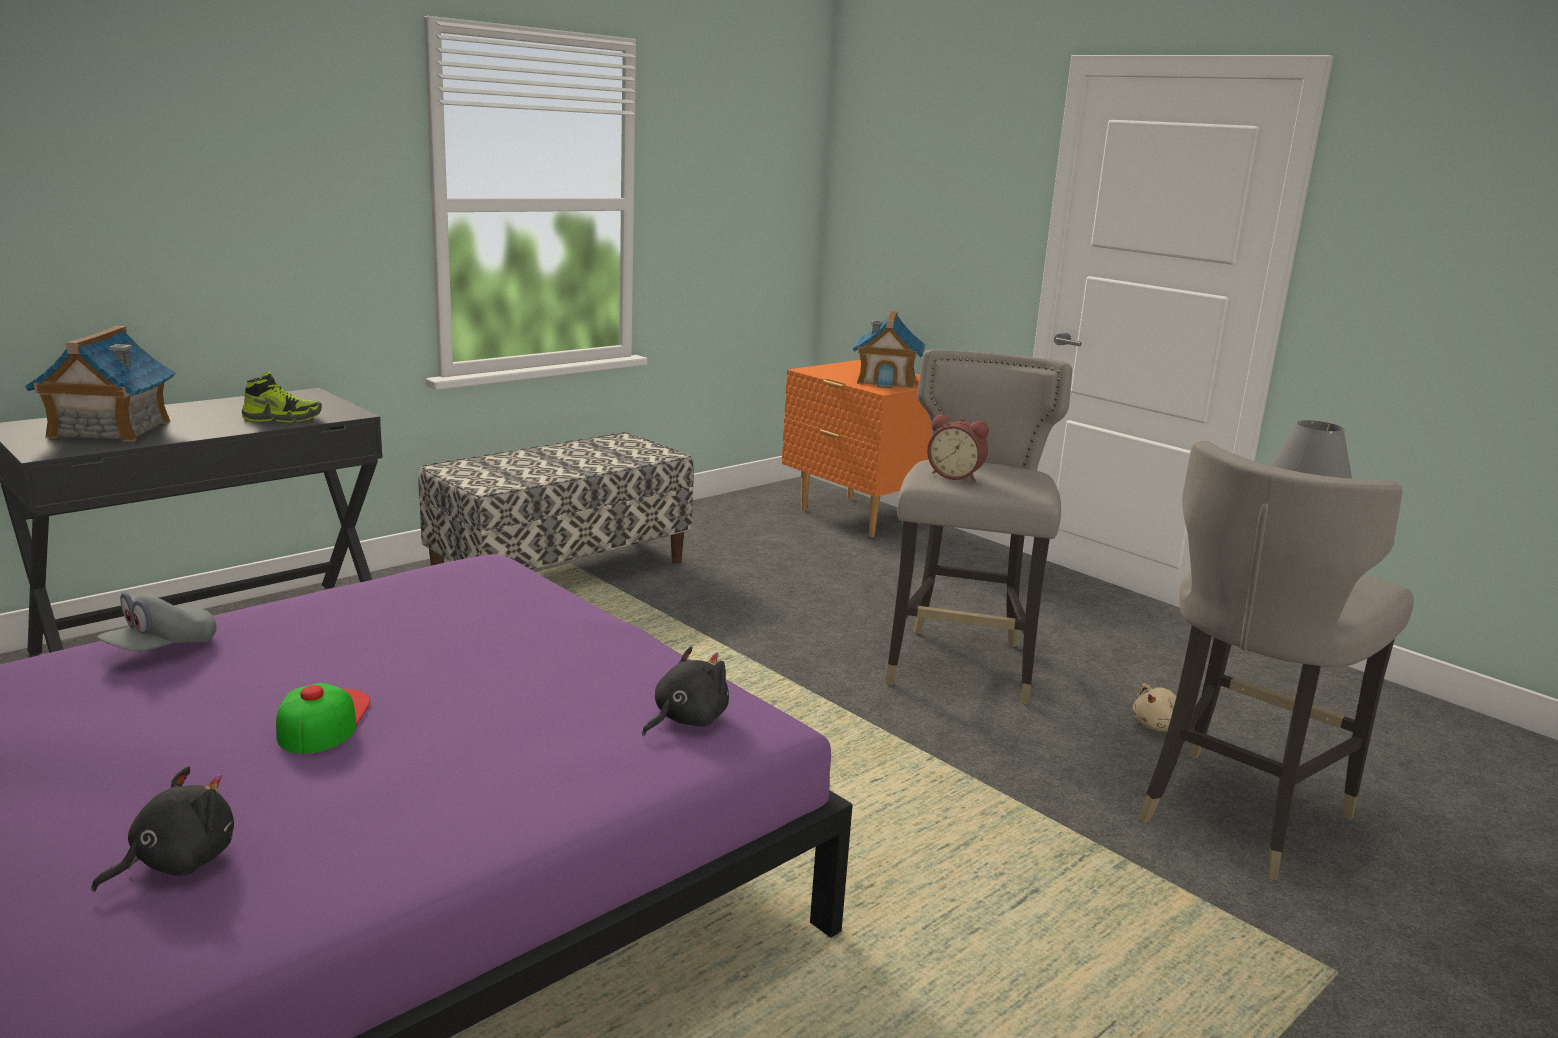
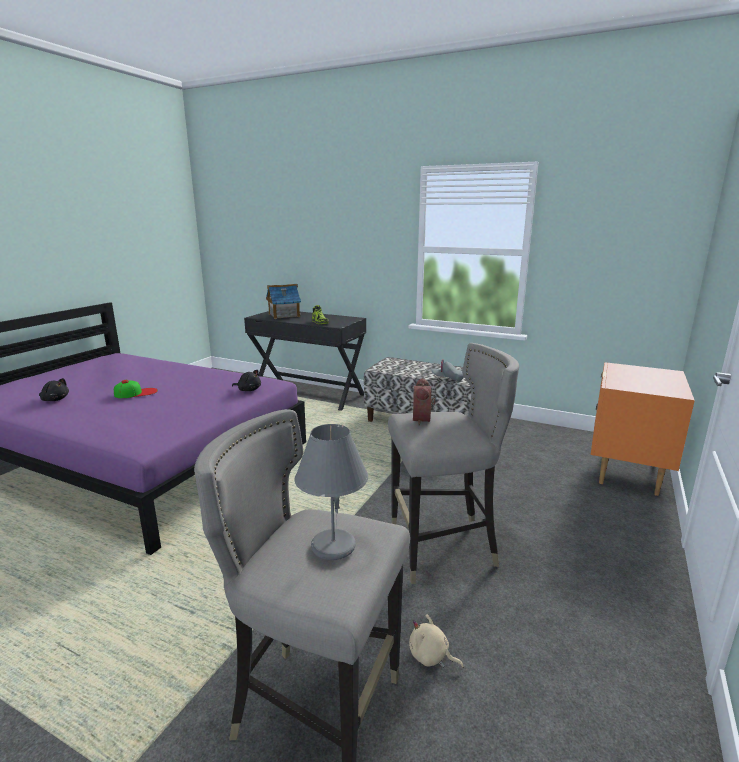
camera: 70 degrees right, 0 degrees up
grey cap [97,593,217,651] -> grey cap moved to [432,359,464,381]
black plush toy [642,646,729,736] -> black plush toy moved to [232,370,261,391]
toy house [853,311,925,389] -> none

